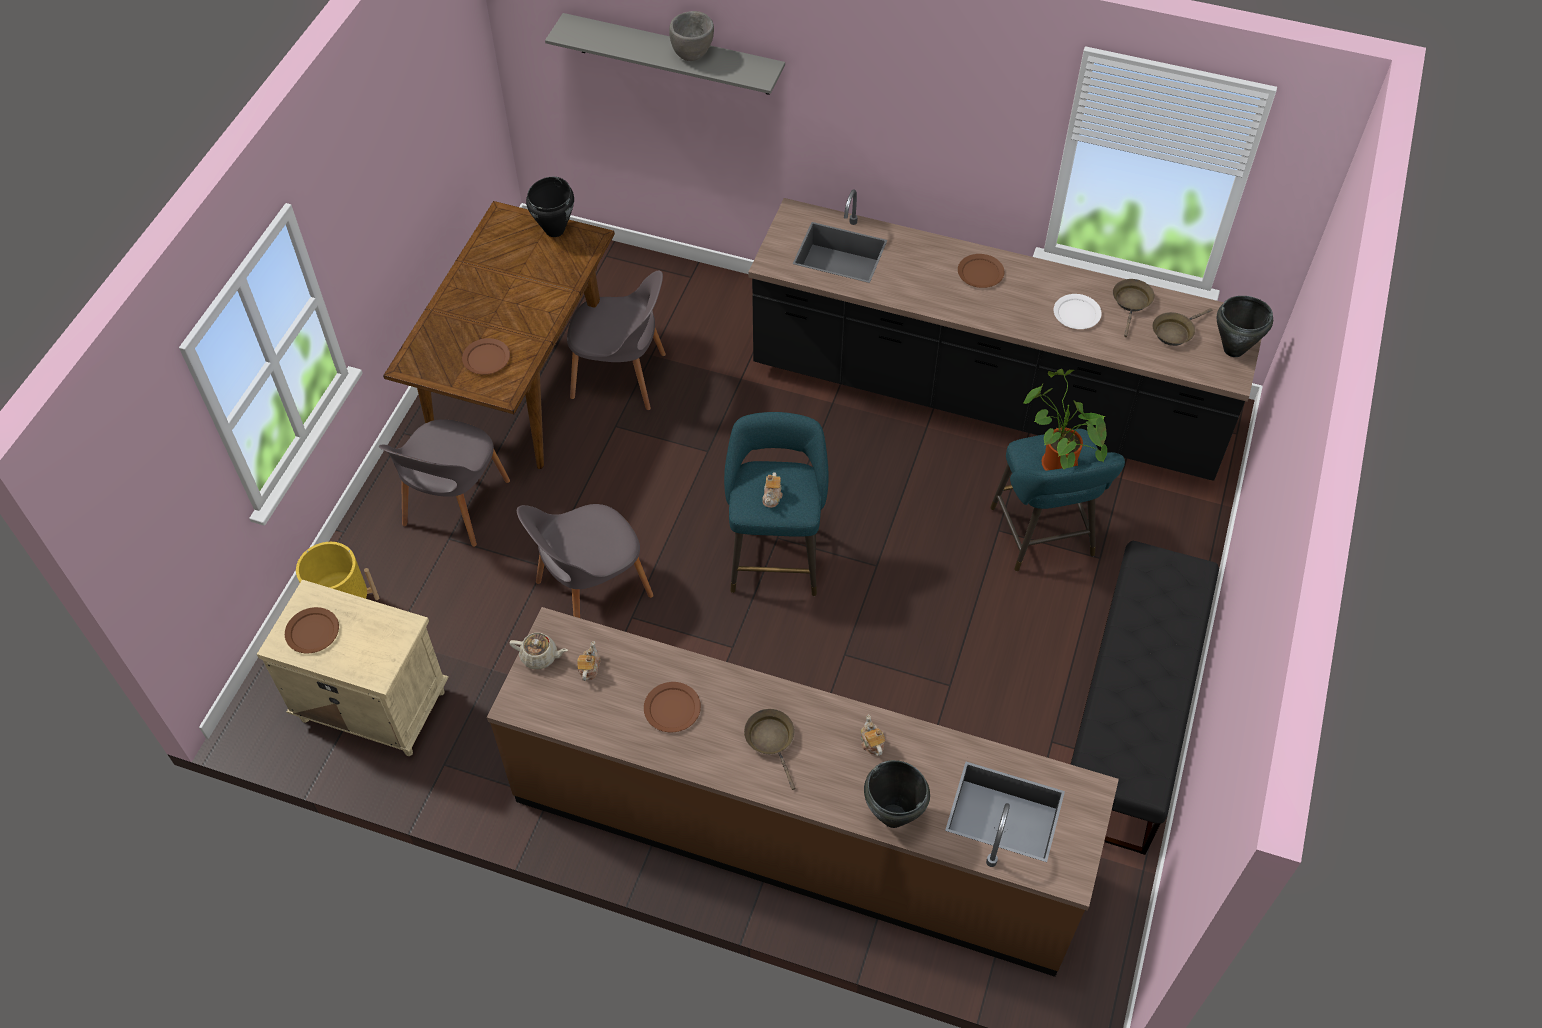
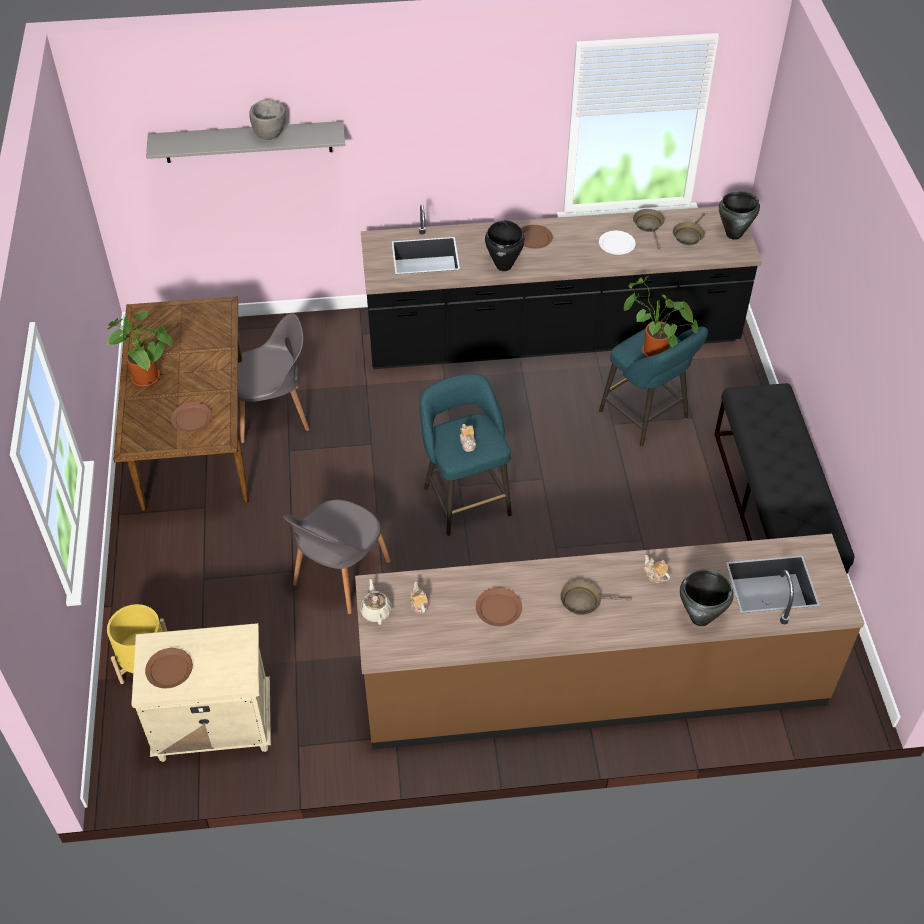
camera: 25 degrees left, 5 degrees down
grey chair [379,419,510,547] -> none
beige teapot [509,633,568,669] -> beige teapot turned 90 degrees counterclockwise [360,579,392,625]
black cooking pot [526,177,574,237] -> black cooking pot moved to [485,220,525,271]
brown frying pan [744,709,795,790] -> brown frying pan turned 45 degrees counterclockwise [560,581,632,615]
none -> potted plant [107,311,172,387]

